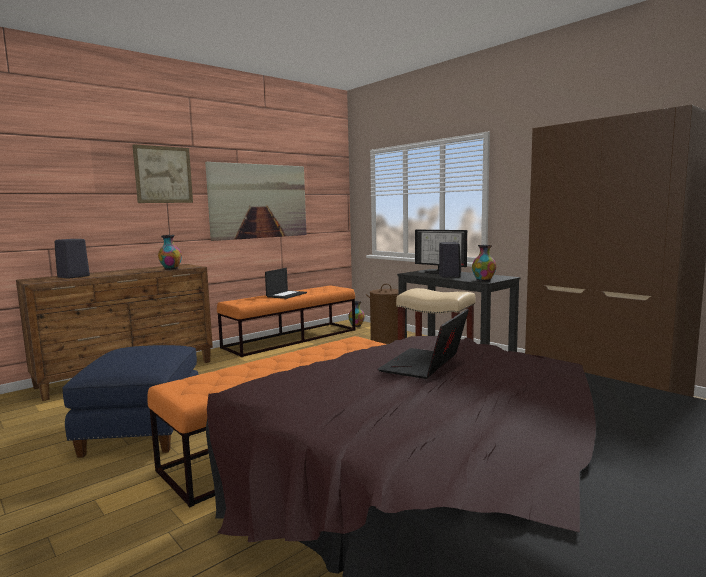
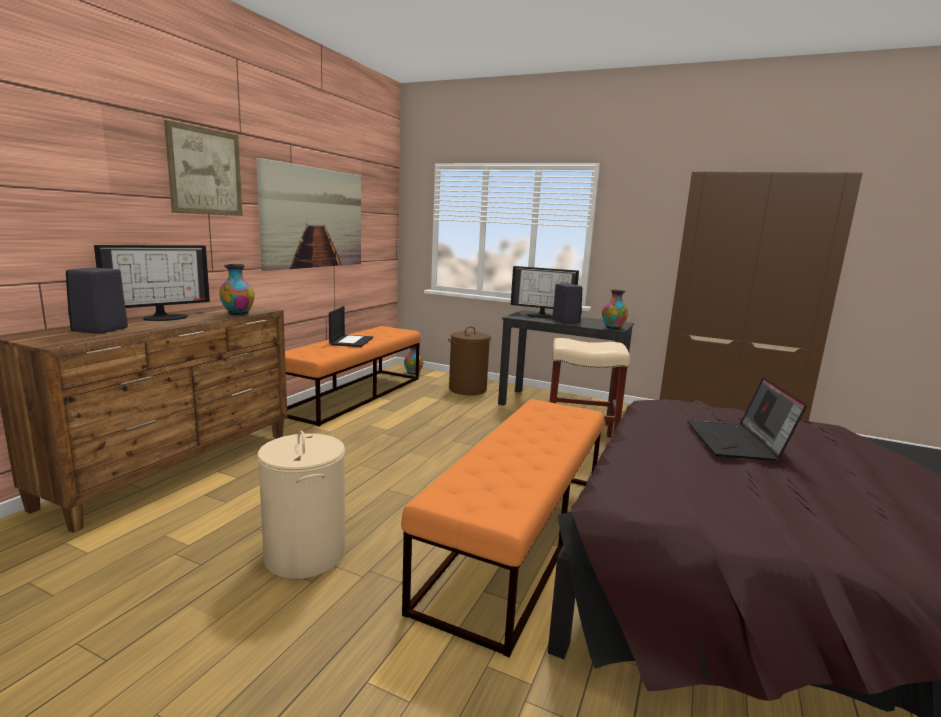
camera: 25 degrees left, 5 degrees up
blue ottoman [62,345,199,458] -> beige laundry basket [258,430,345,579]
none -> monitor [94,245,210,321]

